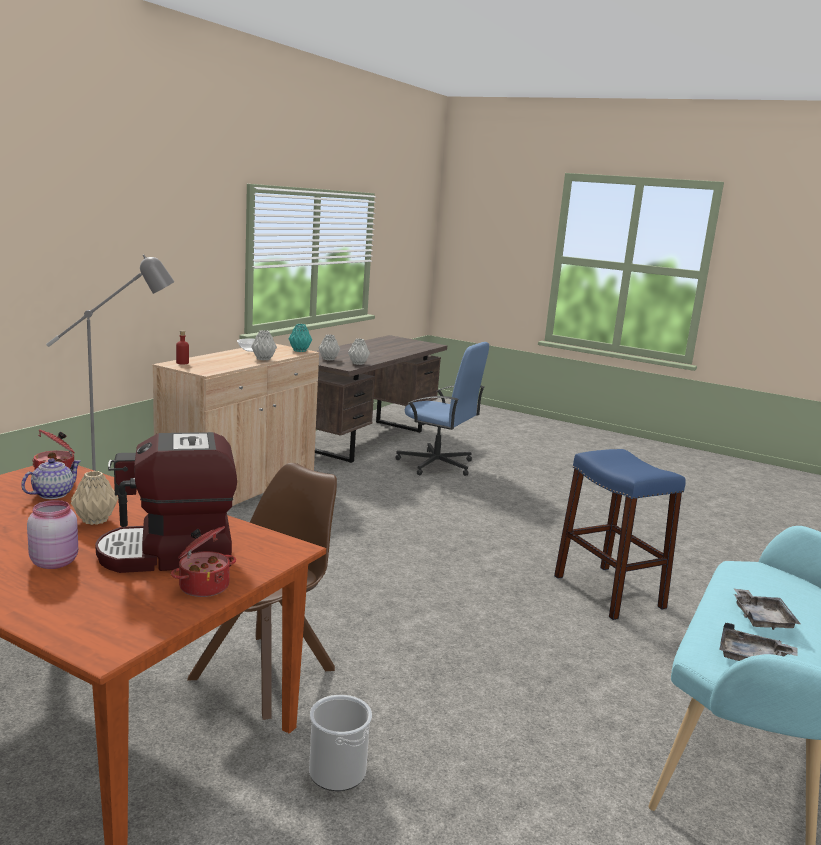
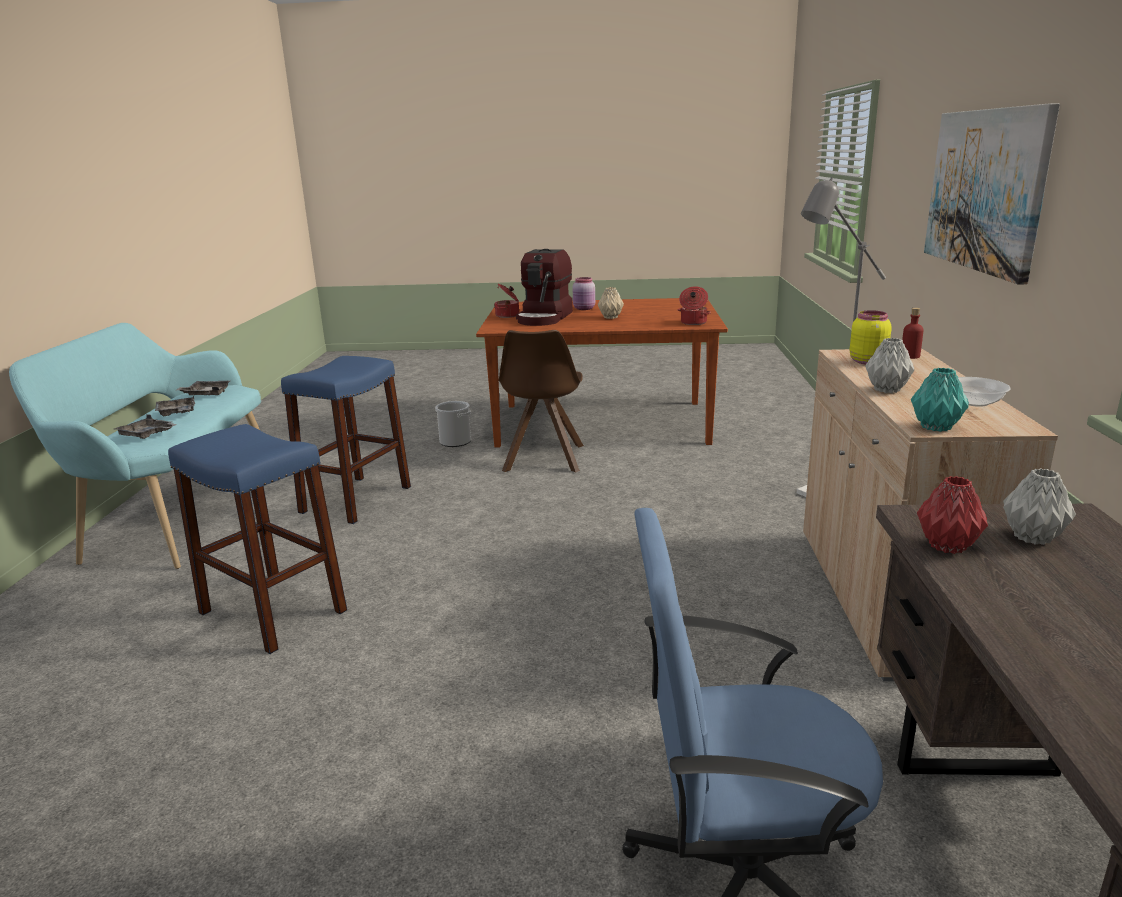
camera: 155 degrees right, 5 degrees up
teapot [21,458,81,499] -> none
coffee machine [95,432,237,573] -> coffee machine turned 150 degrees clockwise [516,249,573,326]
grey vase [348,339,370,365] -> red vase [917,476,988,554]
none -> grey tray [114,414,177,439]
none -> blue stool [281,356,411,524]
none -> yellow jar [850,310,892,364]
none -> picture [924,103,1060,284]

